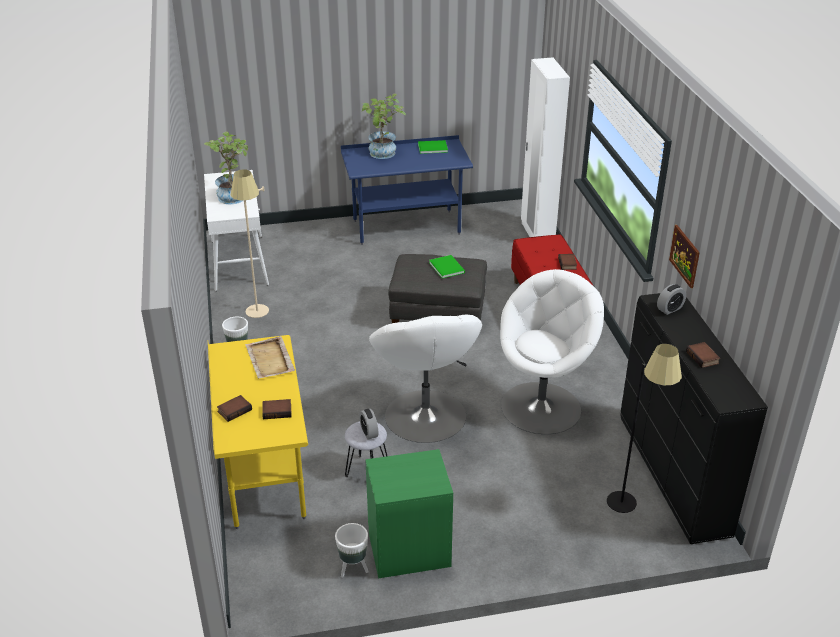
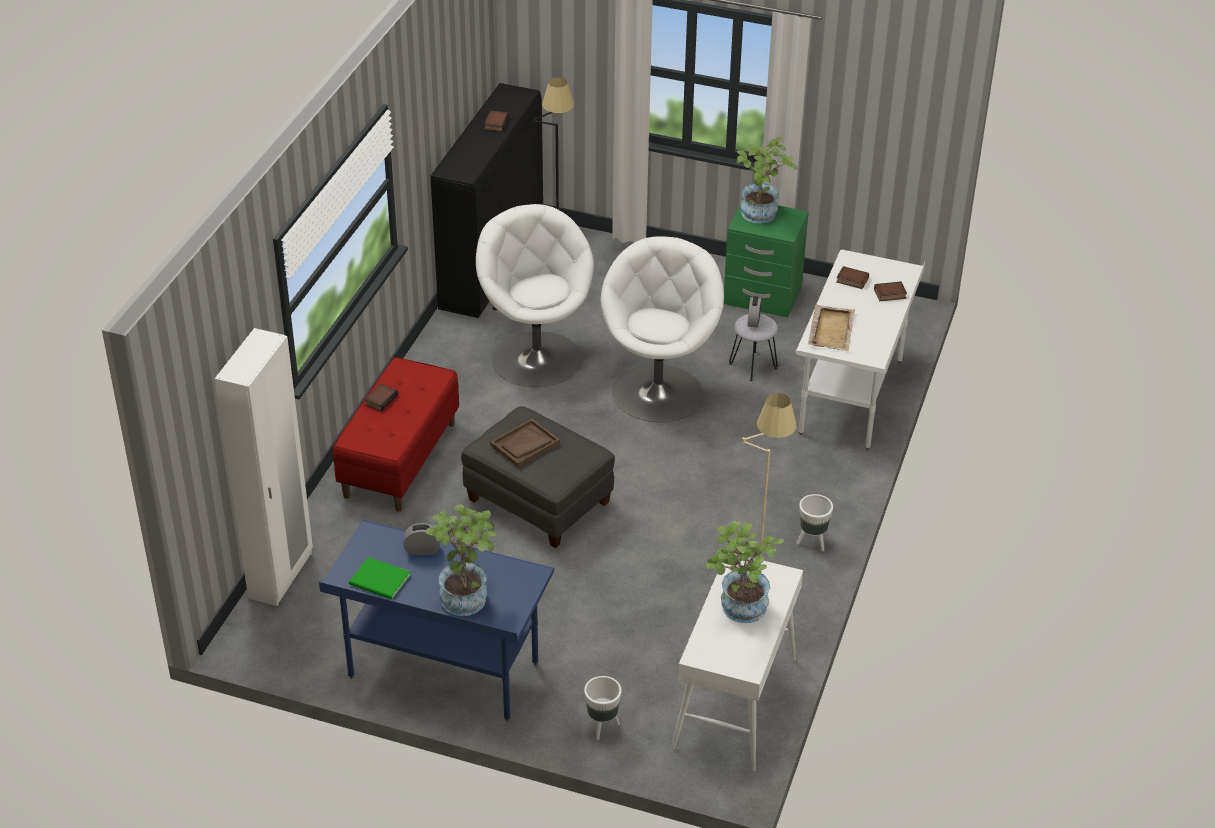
camera: 150 degrees left, 5 degrees up
yellow desk [208,335,308,529] -> white desk [796,250,925,451]
white planter [335,523,369,578] -> white planter moved to [584,676,622,740]
green book [429,255,465,278] -> brown tray [490,419,560,467]
white armchair [500,269,604,434] -> white armchair turned 75 degrees clockwise [476,204,594,387]
alarm clock [657,284,686,315] -> alarm clock moved to [404,523,440,555]
picture [669,225,700,288] -> none
none -> potted plant [737,136,797,223]

